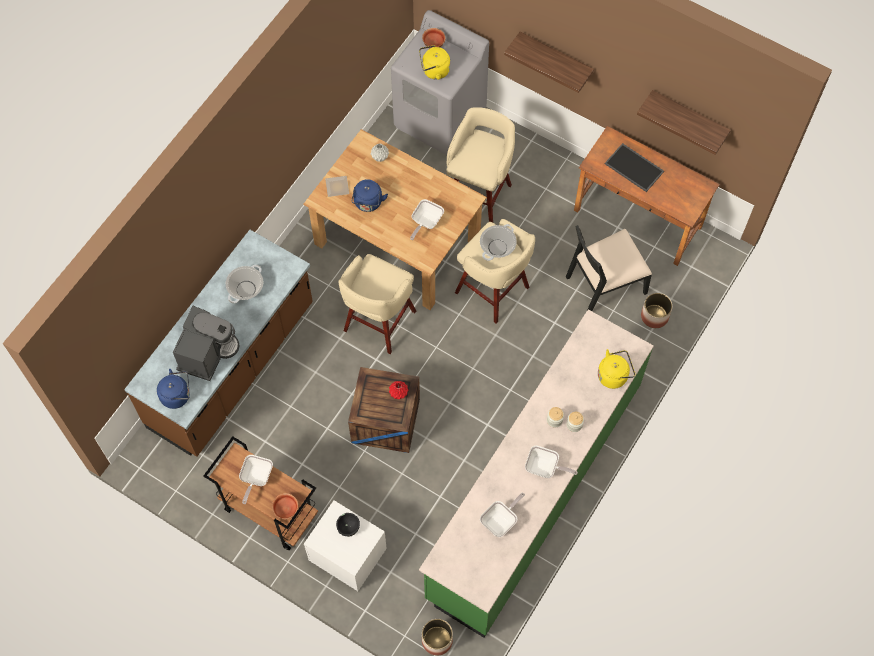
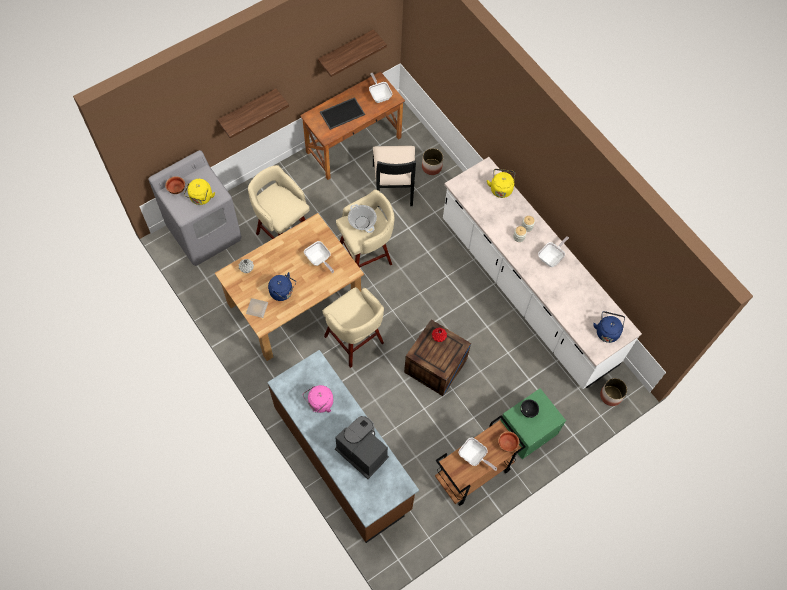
camera: 70 degrees left, 0 degrees up
blue kettle [157,369,190,409] -> blue kettle moved to [593,311,625,343]
cooking pot [226,265,264,304] -> pink kettle [303,385,333,413]
white nightstand [304,500,387,591] -> green nightstand [500,388,566,459]
green counter [419,309,654,638] -> white counter [443,157,642,389]
frying pan [480,493,525,537] -> frying pan moved to [369,73,392,103]

